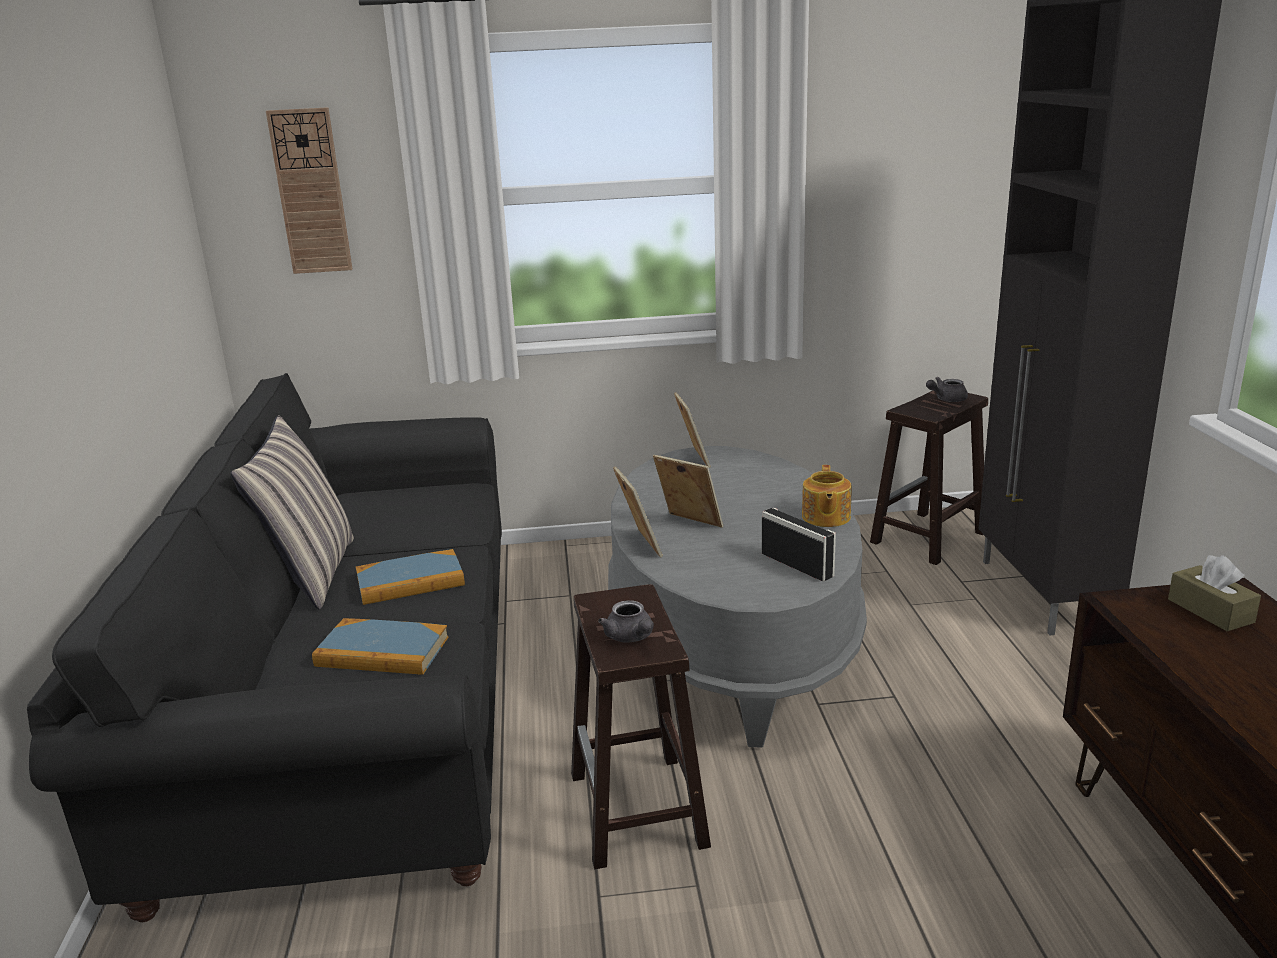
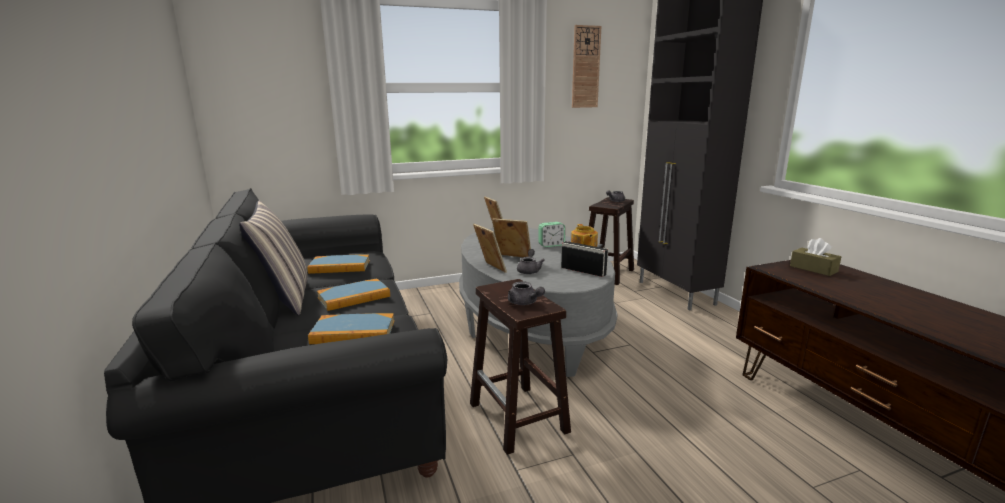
camera: 15 degrees left, 5 degrees down
wall clock [266,107,352,274] -> wall clock moved to [572,25,601,108]
none -> book [307,254,370,274]
none -> grey teapot [517,249,545,274]
none -> alarm clock [538,222,565,247]

